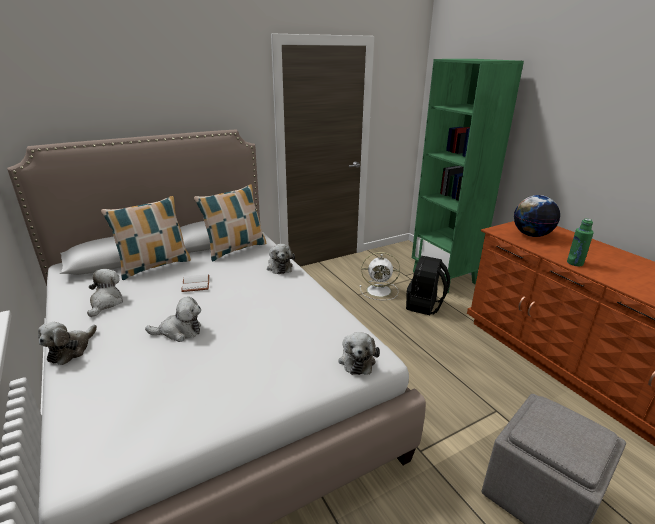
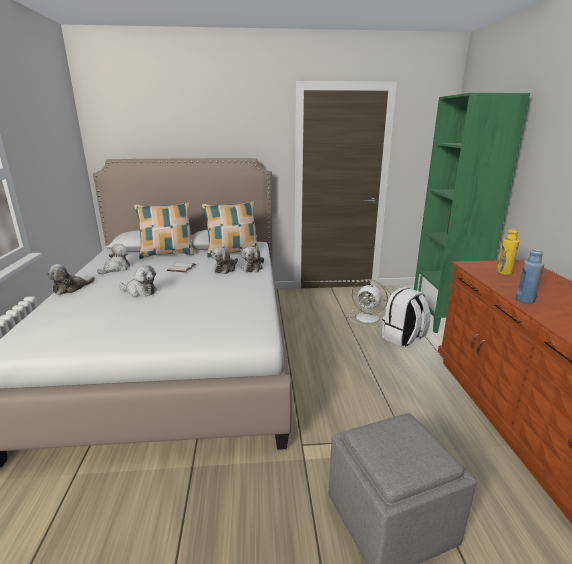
camera: 25 degrees right, 5 degrees down
plush toy [338,332,380,375] -> plush toy moved to [212,247,238,274]
black backpack [406,256,450,315] -> white backpack [382,287,430,347]
globe [514,195,560,237] -> yellow bottle [497,229,520,275]
green bottle [567,219,594,266] -> blue bottle [516,249,544,303]

